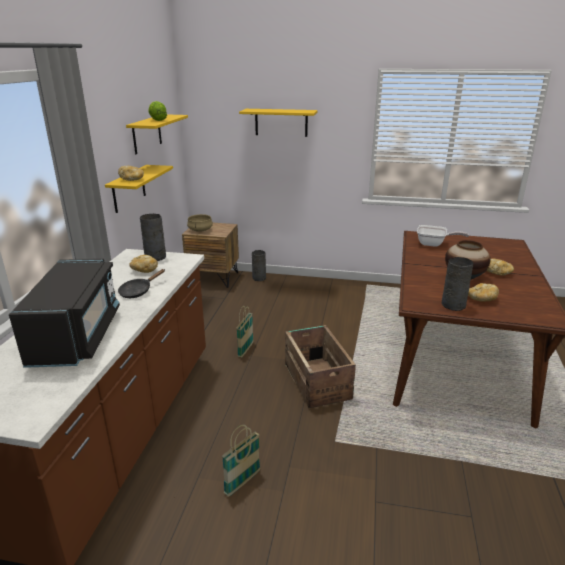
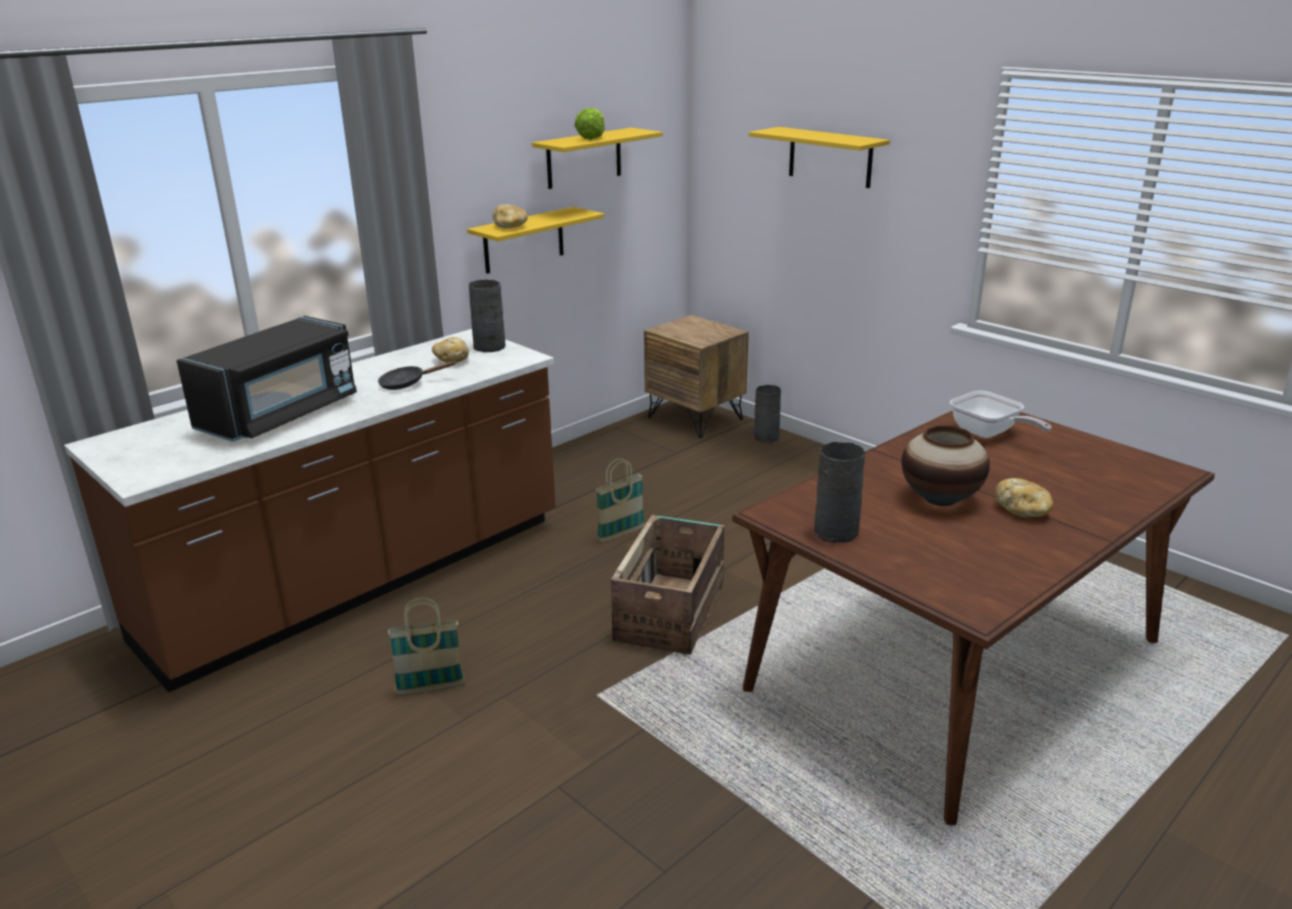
camera: 35 degrees right, 0 degrees up
beige cooking pot [187,214,213,232] -> none
bread [468,283,499,302] -> none

